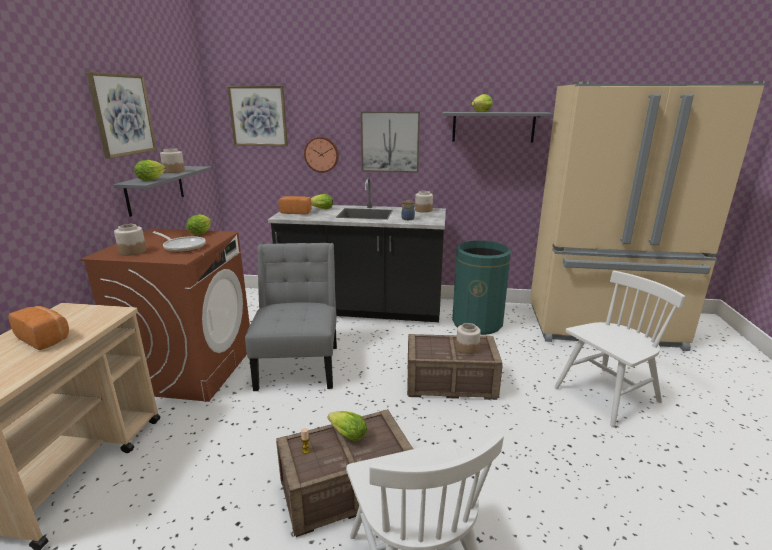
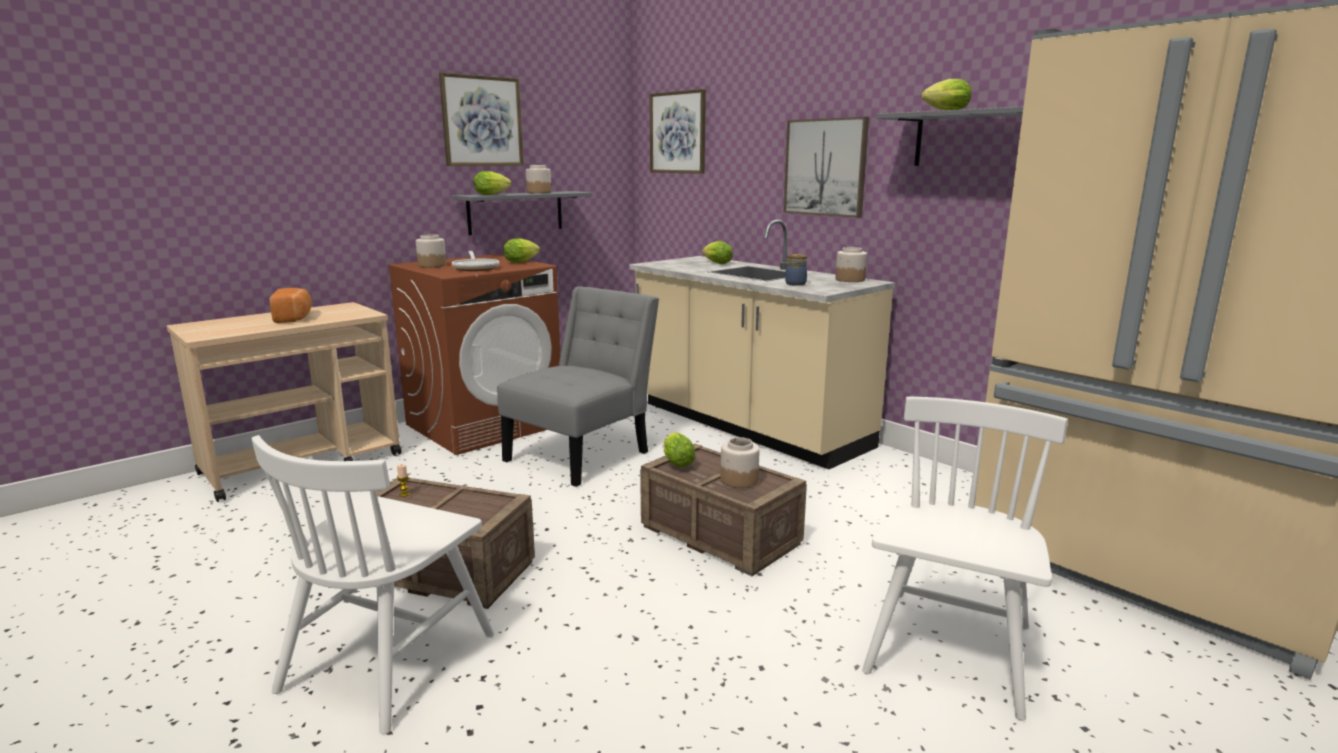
camera: 40 degrees right, 5 degrees down
black counter [268,177,446,322] -> beige counter [629,220,895,469]
bread [278,196,311,215] -> none
wall clock [304,137,339,173] -> none
lettuce [328,411,367,441] -> lettuce moved to [664,432,695,467]
green trash can [452,241,511,335] -> none
white chair [555,271,685,427] -> white chair turned 75 degrees counterclockwise [862,397,1068,721]

